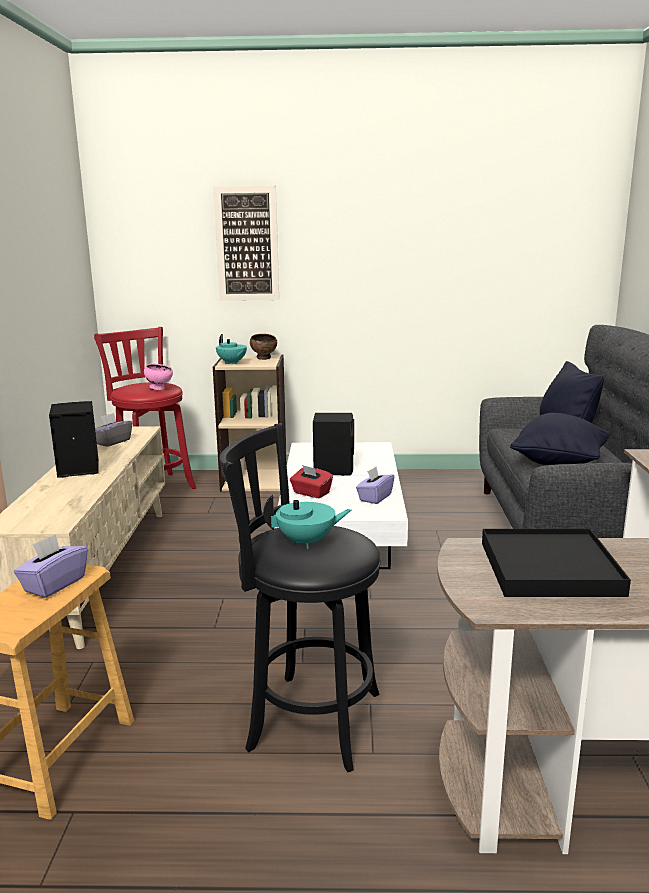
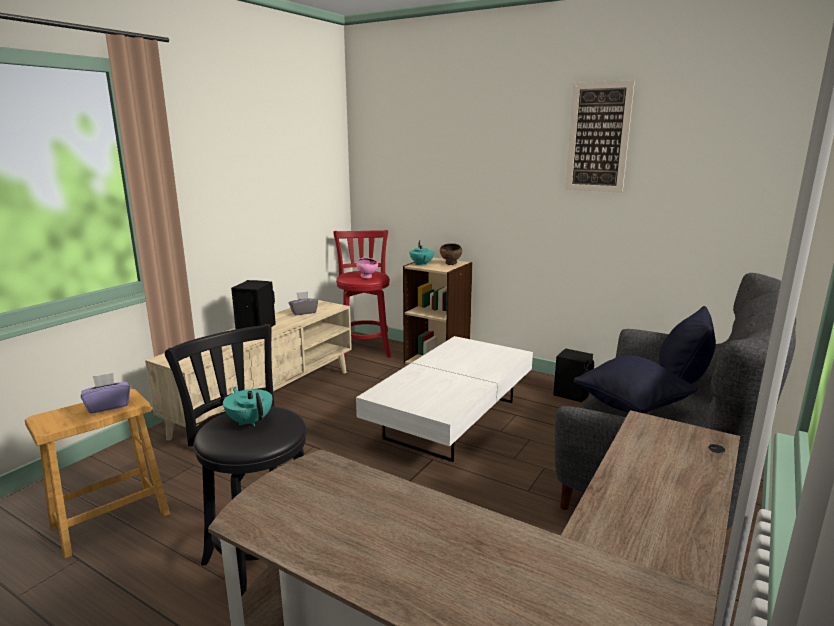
camera: 30 degrees right, 0 degrees up
picture [213,186,279,301] -> picture moved to [565,80,635,193]
turquoise teapot [263,495,351,549] -> turquoise teapot turned 150 degrees counterclockwise [223,387,272,426]
red tissue box [290,465,333,498] -> none
black speaker [313,413,354,475] -> black speaker moved to [553,348,594,402]
purple tissue box [356,467,395,504] -> none
black tray [482,529,631,597] -> none

